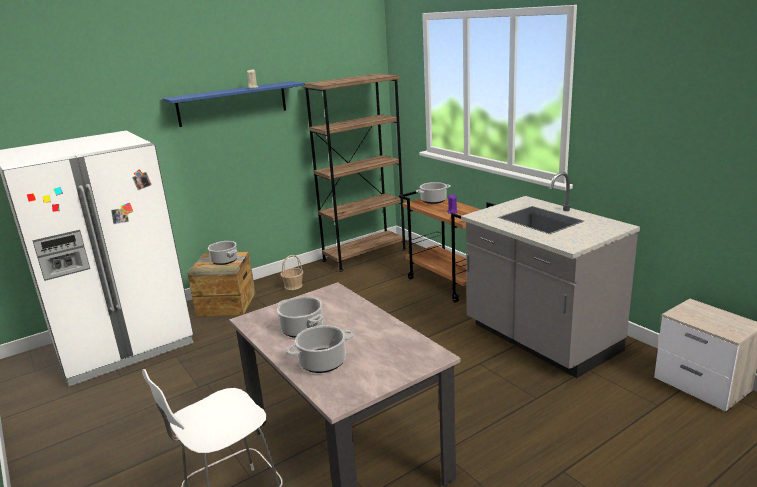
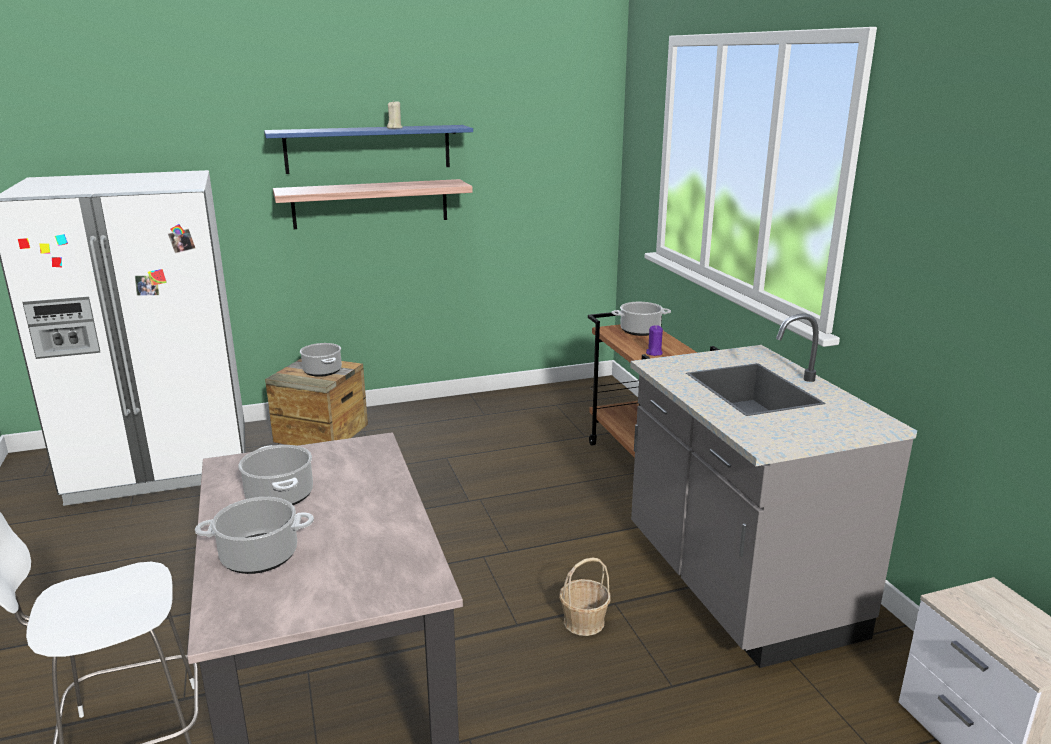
camera: 15 degrees right, 0 degrees up
basket [281,255,303,290] -> basket moved to [559,557,610,636]
brown bookcase [303,74,406,272] -> none
none -> shelf [273,179,473,229]

